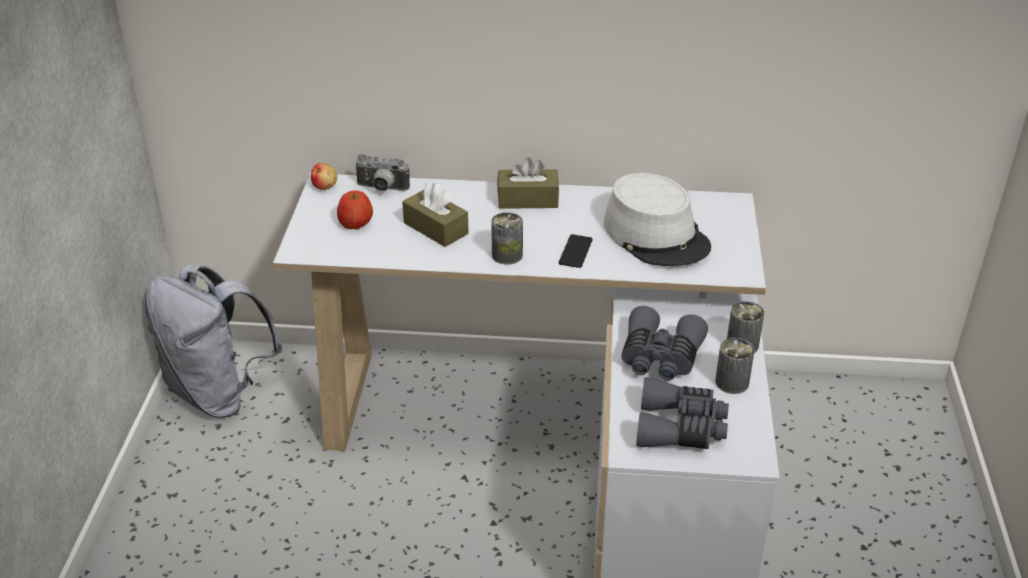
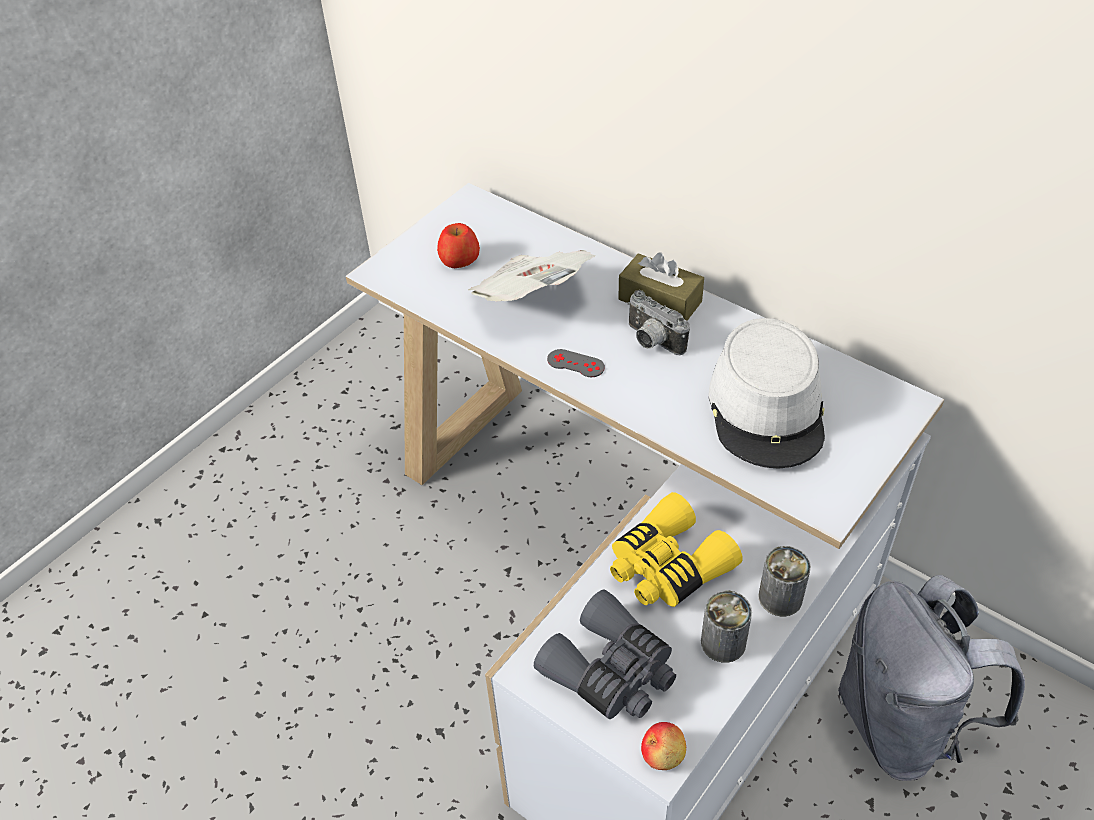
camera: 35 degrees right, 10 degrees up
grey backpack [145,265,282,418] -> grey backpack moved to [838,575,1025,781]
apple [311,163,337,190] -> apple moved to [641,722,686,770]
camera [354,154,410,192] -> camera moved to [627,290,690,355]
brown tissue box [402,182,469,247] -> newspaper [468,250,596,302]
can [491,212,523,265] -> grey game controller [547,349,605,377]
phone [558,234,593,268] -> none
grey binoculars [621,306,708,381] -> yellow binoculars [610,492,742,607]

